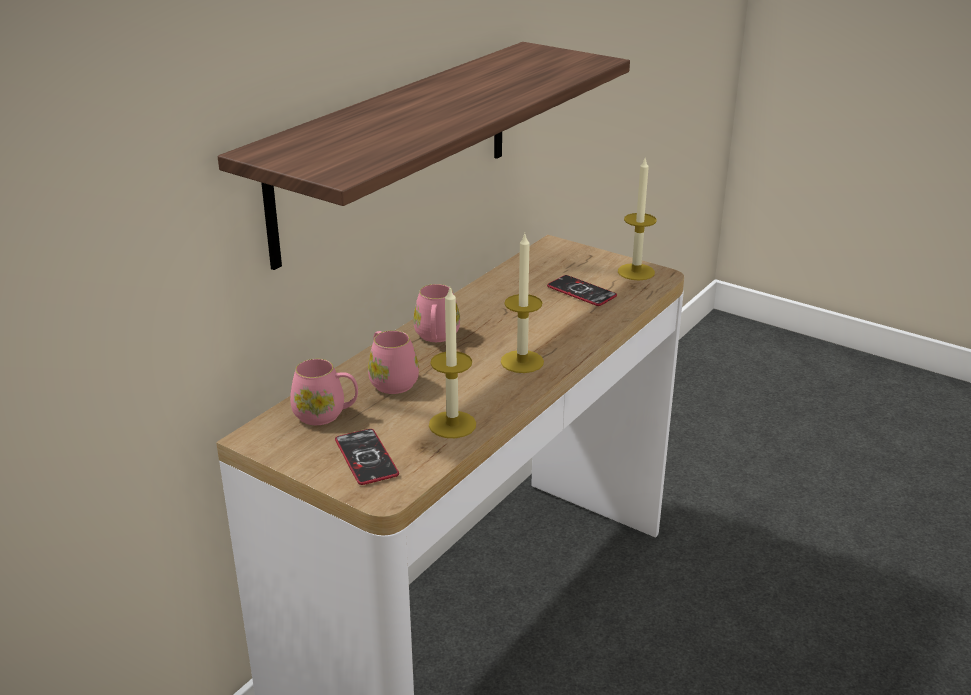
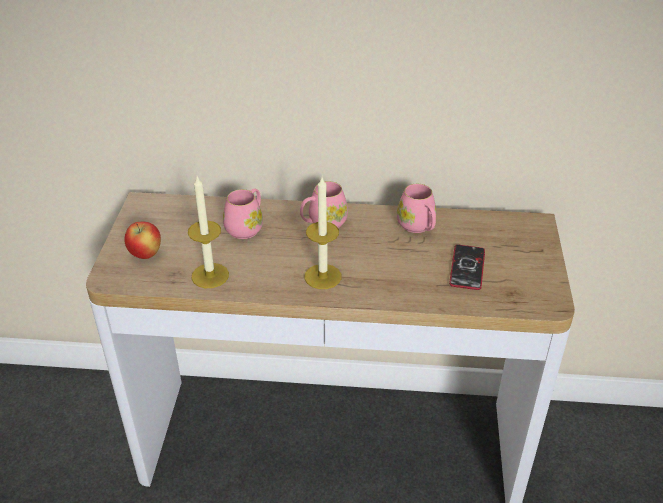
camera: 60 degrees right, 10 degrees up
shelf [218,42,630,270] -> none
pink mug [290,359,358,425] -> pink mug moved to [397,184,436,233]
phone [335,429,399,485] -> apple [124,222,161,259]
candle [618,159,657,280] -> none

